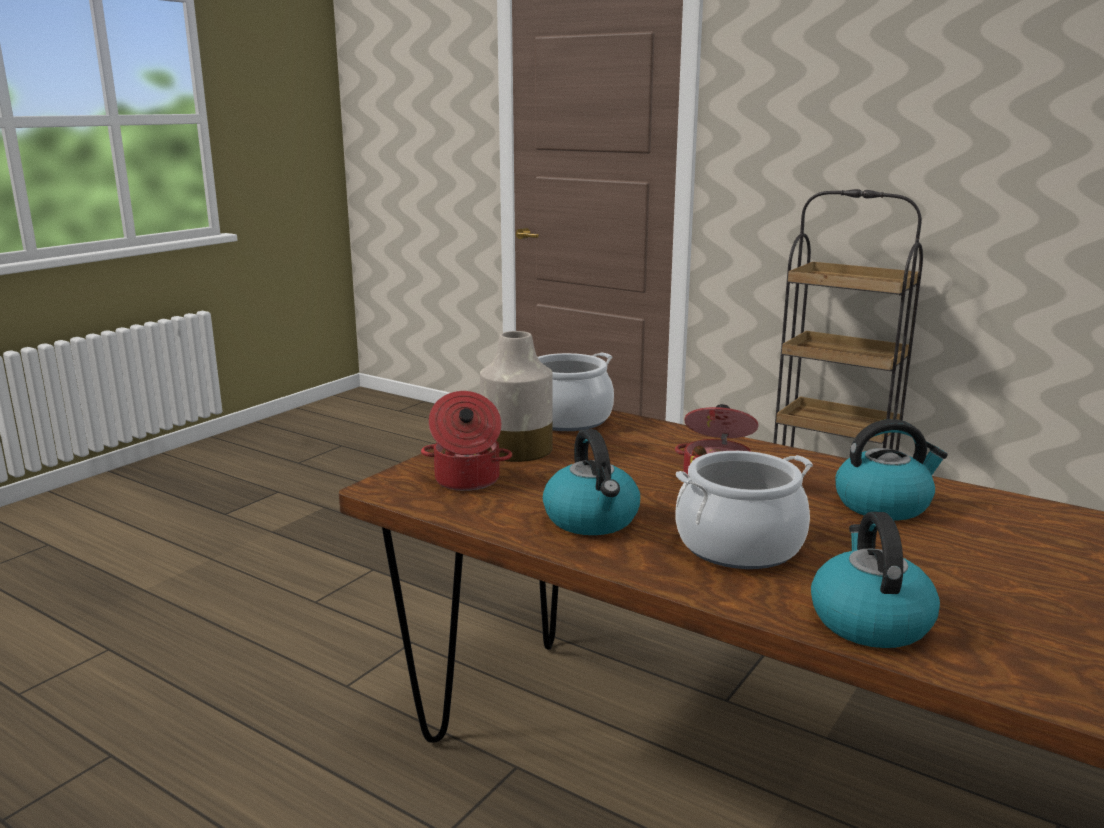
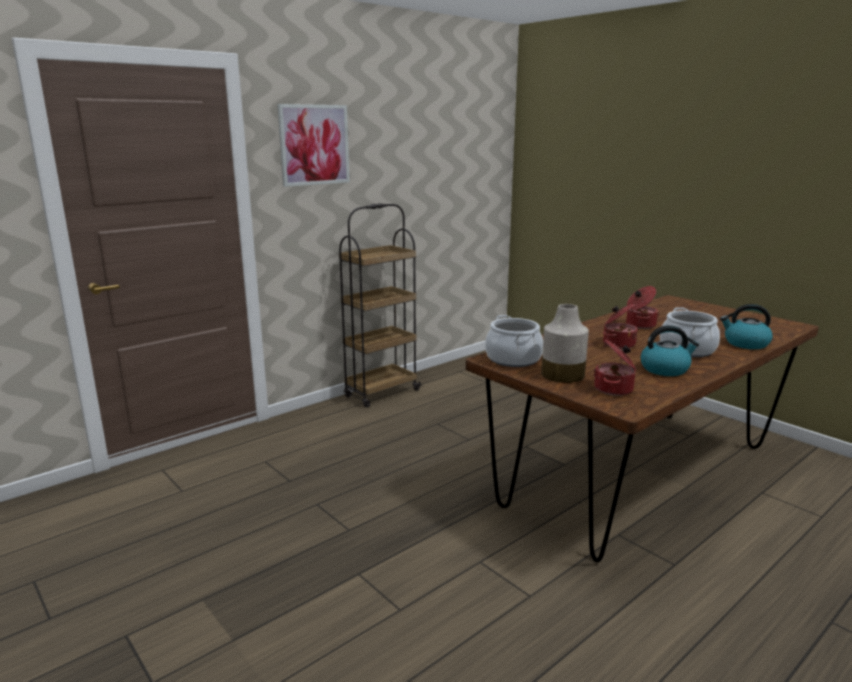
camera: 75 degrees left, 0 degrees up
kettle [835,419,948,520] -> cooking pot [626,286,659,329]
none -> picture [277,104,350,187]

